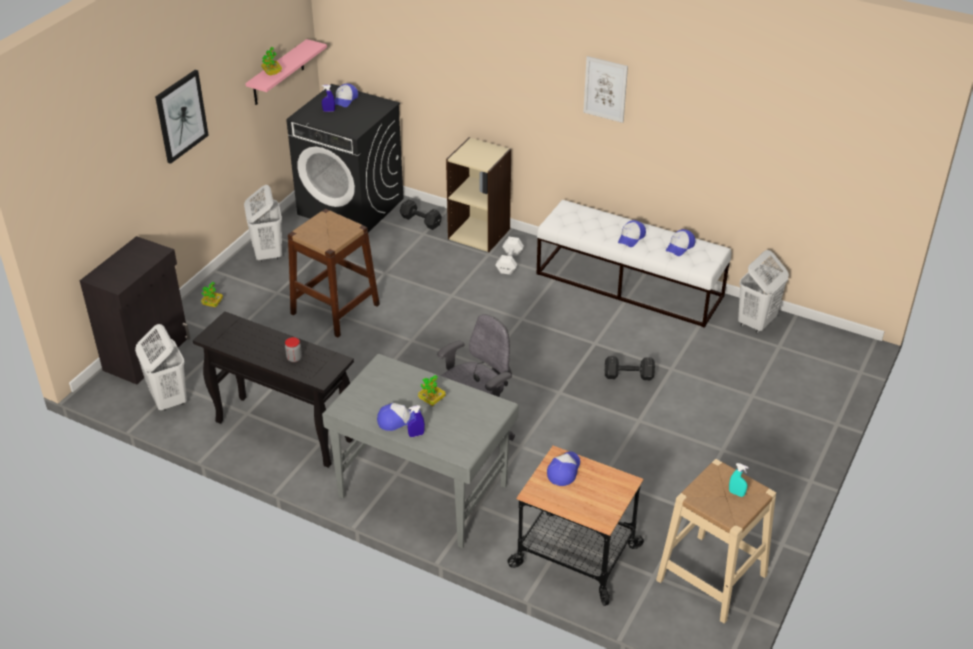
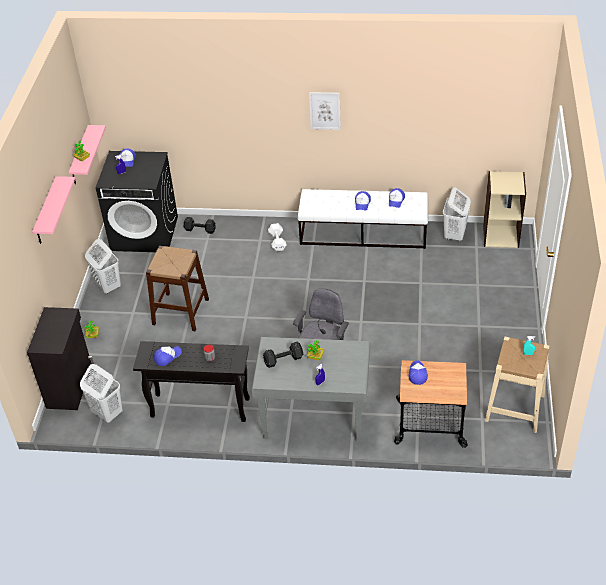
camera: 20 degrees left, 5 degrees up
picture [155,70,209,164] -> pink shelf [32,176,75,244]
cap [377,403,421,431] -> cap moved to [154,346,182,366]
beige bookcase [446,137,511,252] -> beige bookcase moved to [483,171,526,248]
black dumbbell [605,356,655,380] -> black dumbbell moved to [263,342,303,368]

